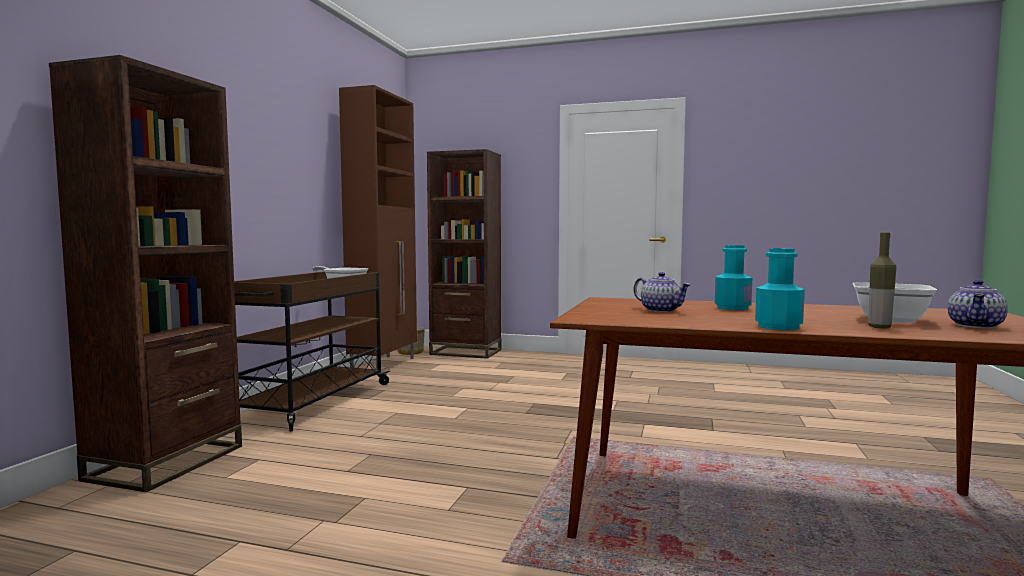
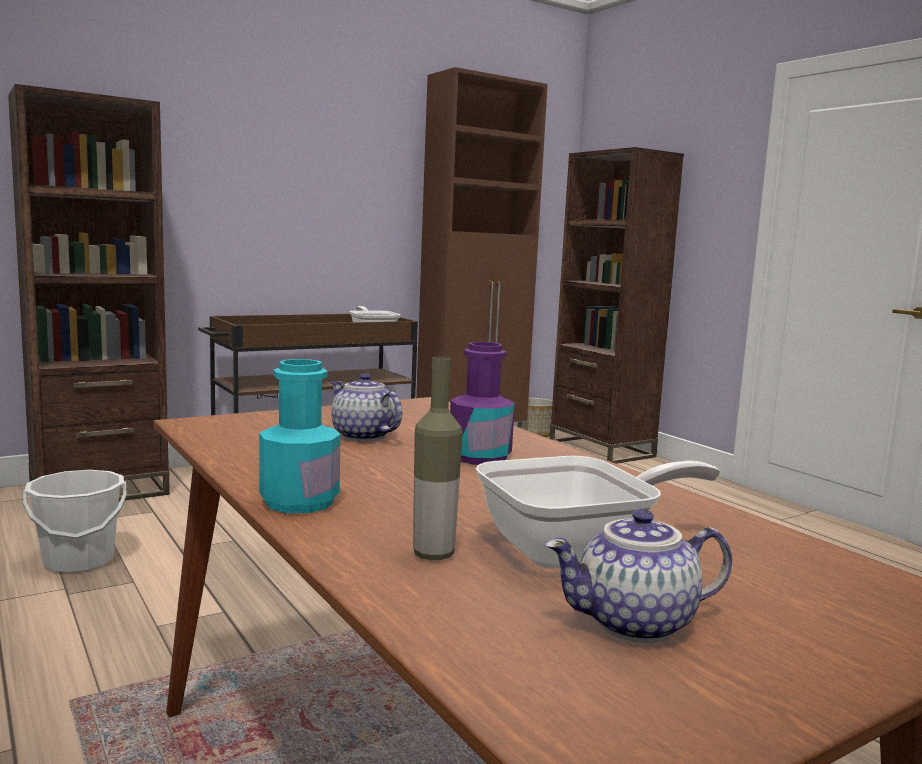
camera: 40 degrees right, 5 degrees up
teapot [634,272,691,312] -> teapot turned 135 degrees clockwise [331,373,402,441]
turquoise bottle [715,245,752,310] -> purple bottle [450,342,515,465]
none -> white bucket [23,470,127,573]

